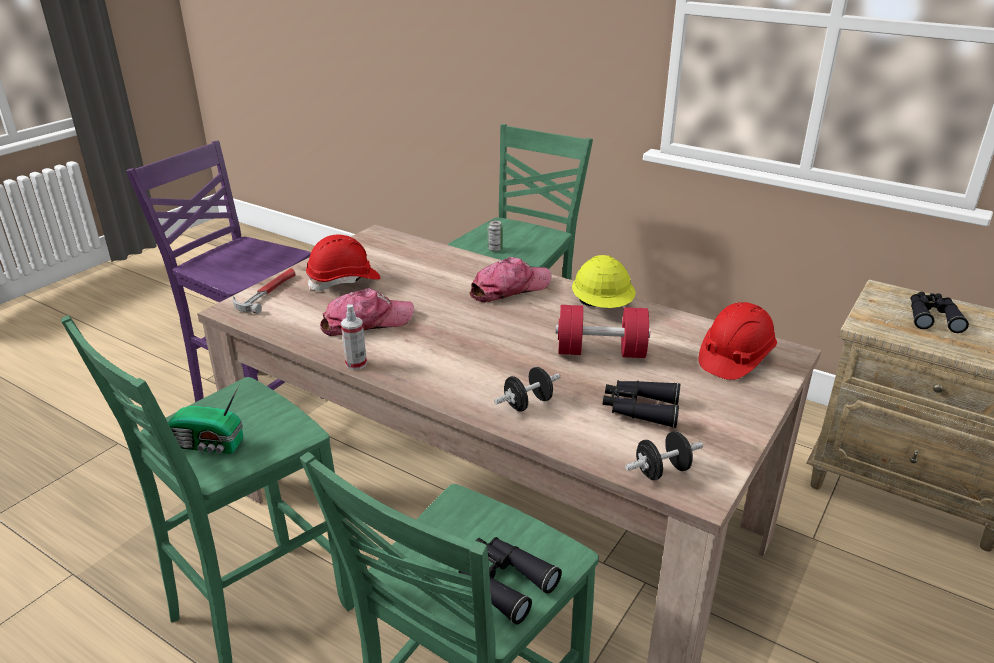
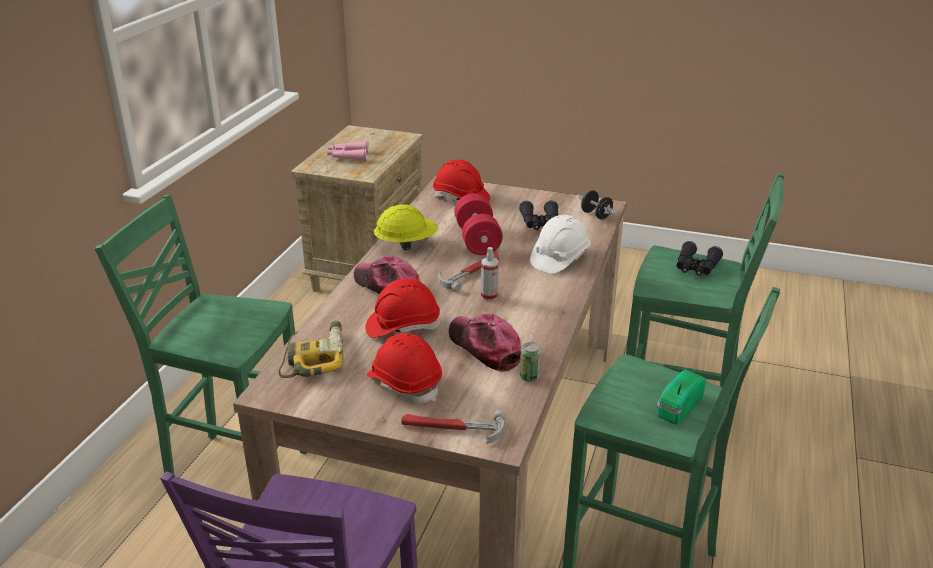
camera: 105 degrees left, 0 degrees up
radio [168,385,243,454] -> radio turned 135 degrees counterclockwise [656,370,706,424]
spray bottle [341,304,367,370] -> spray bottle moved to [481,247,499,301]
can [488,220,503,252] -> can moved to [520,342,541,382]
black dumbbell [494,367,560,412] -> white hard hat [530,215,590,273]
black binoculars [911,292,969,333] -> pink binoculars [327,141,369,161]
none -> power drill [279,321,344,378]
none -> red hard hat [365,278,440,338]
none -> hammer [438,253,499,292]

